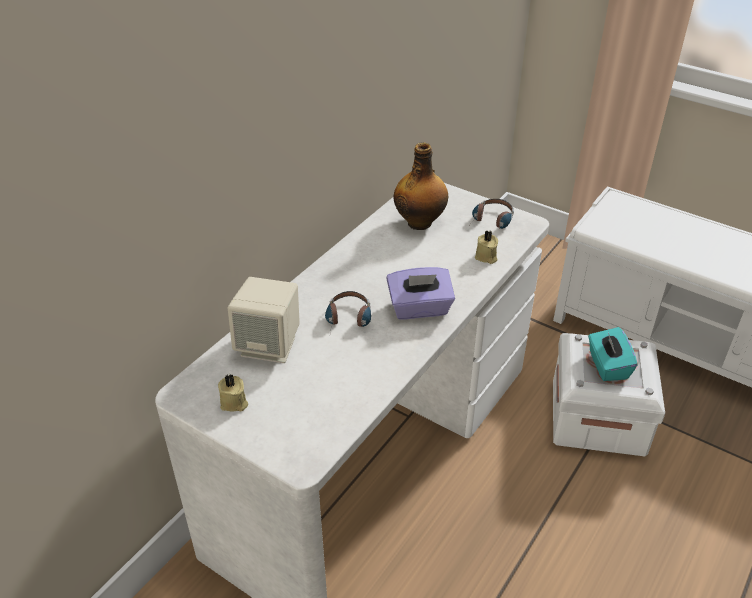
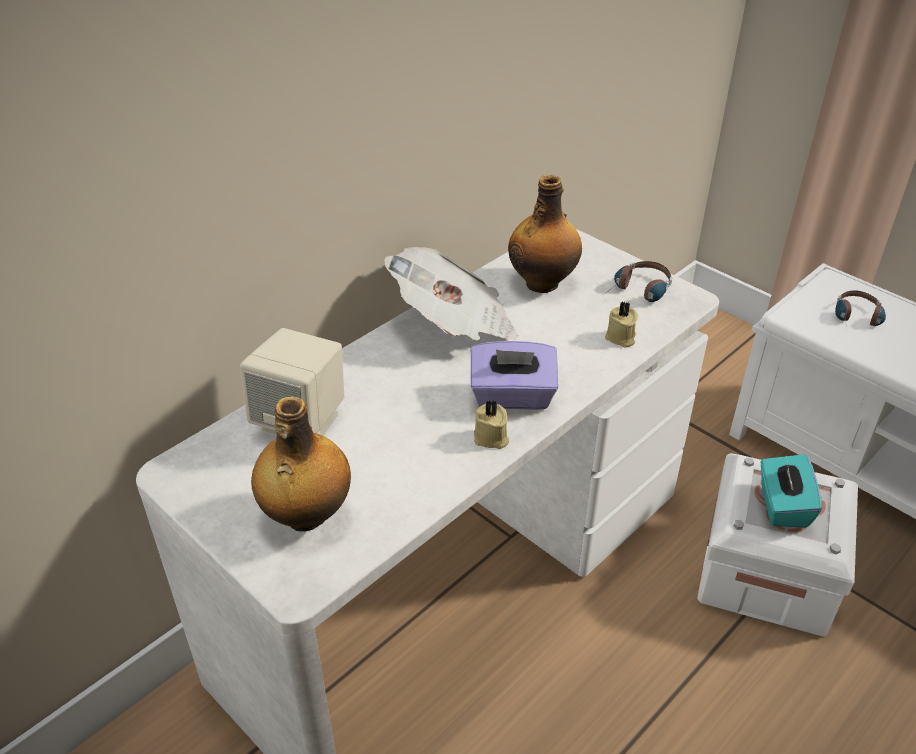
camera: 10 degrees right, 0 degrees up
beige candle [218,375,248,411] -> beige candle moved to [474,400,509,449]
headphones [325,291,371,332] -> headphones moved to [835,290,886,326]
none -> bottle [251,397,351,531]
none -> newspaper [384,247,519,340]

